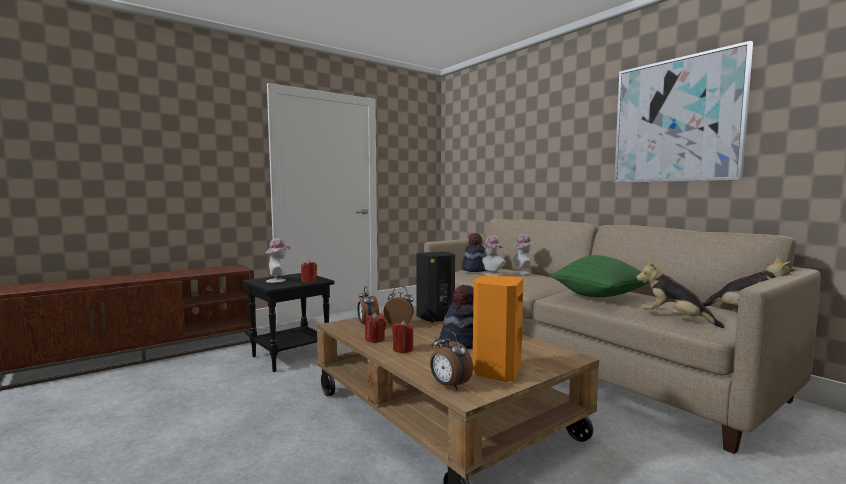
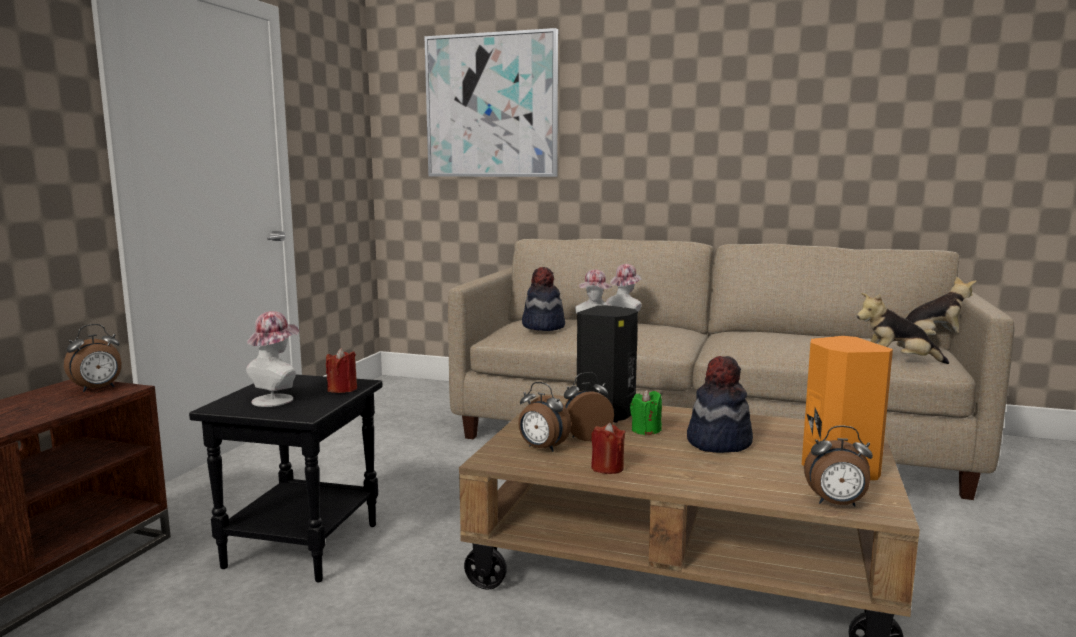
camera: 35 degrees left, 5 degrees up
red candle [392,320,414,353] -> none
green pillow [550,255,649,297] -> none
picture [614,41,753,183] -> picture moved to [424,28,558,177]
none -> alarm clock [64,324,121,392]
none -> green candle [630,390,662,435]

